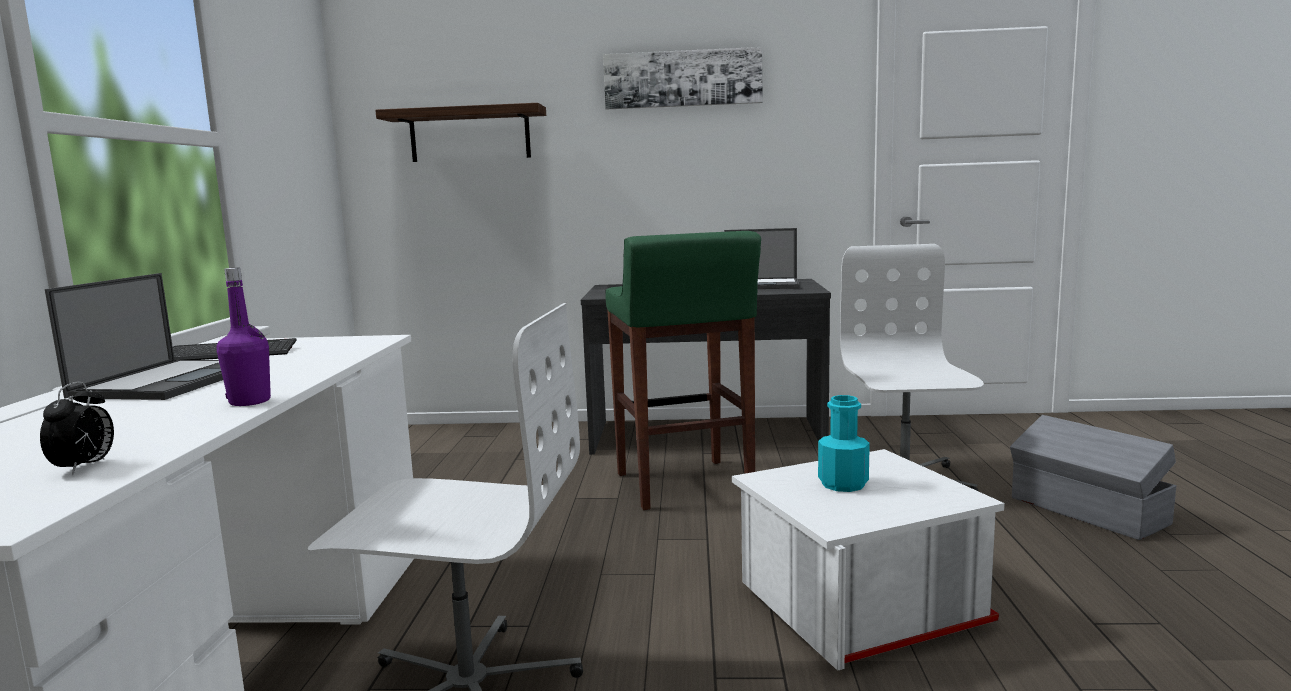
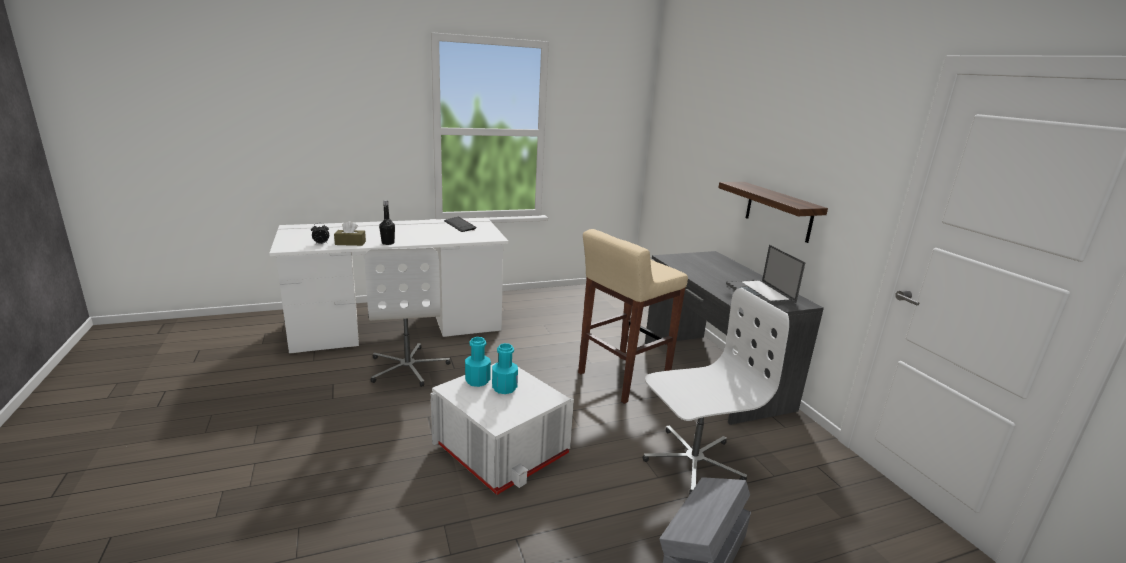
camera: 65 degrees right, 10 degrees up
laptop [45,273,223,400] -> none
purple bottle [217,268,271,406] -> black bottle [379,201,395,245]
shelf [375,103,546,162] -> shelf moved to [718,182,828,243]
picture [603,47,762,110] -> none
green stool [605,231,761,510] -> beige stool [578,229,688,404]
none -> brown tissue box [334,221,366,246]
none -> turquoise bottle [465,337,491,387]

